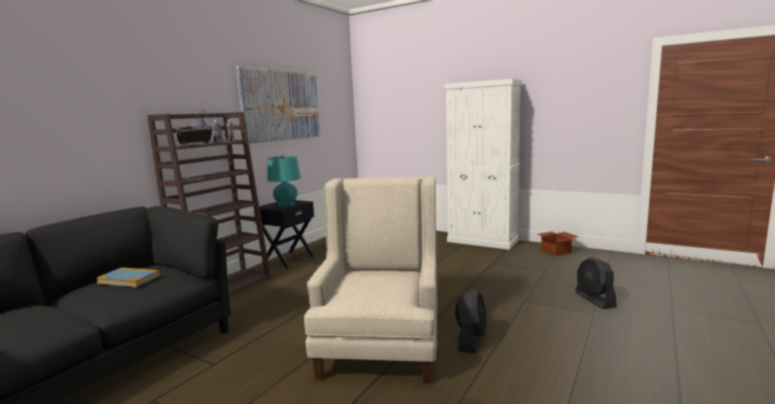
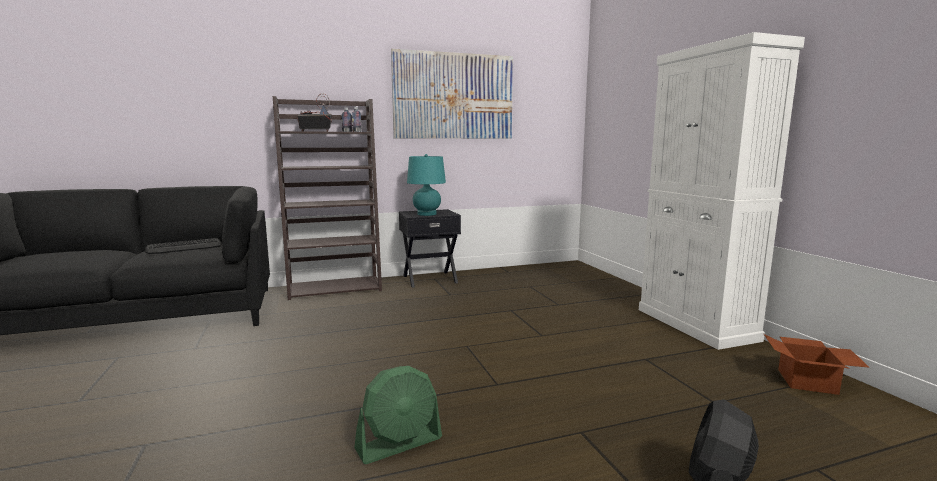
camera: 40 degrees right, 0 degrees up
book [96,267,160,287] -> keyboard [145,238,222,254]
beige armchair [304,176,437,384] -> none
black fan [455,289,487,353] -> green fan [354,366,442,464]

